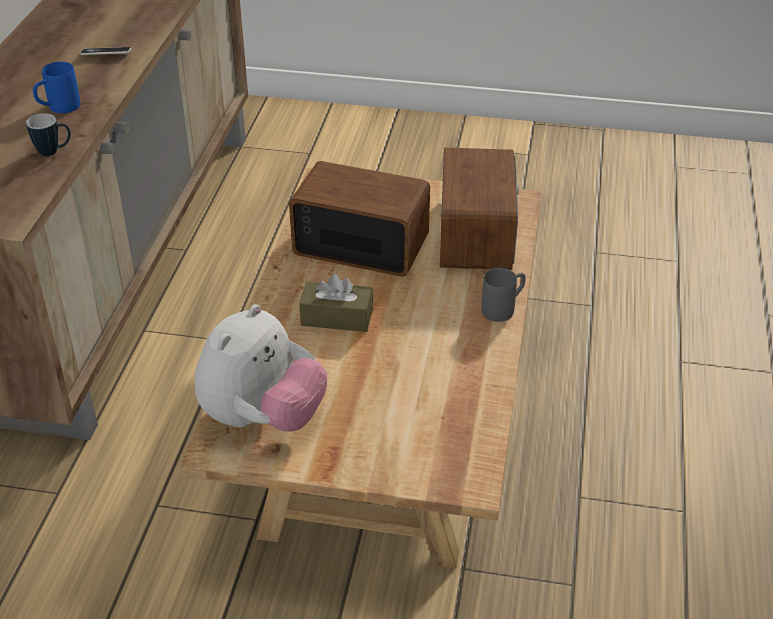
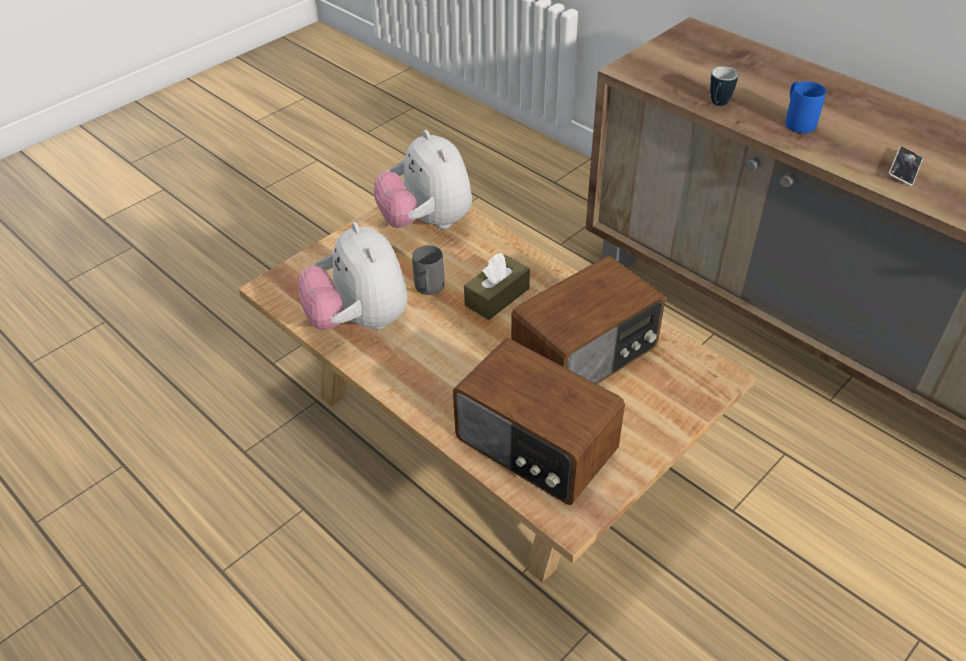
camera: 125 degrees right, 5 degrees up
grey mug [481,268,526,322] -> grey mug moved to [412,245,445,295]
none -> plush toy [298,222,407,330]

